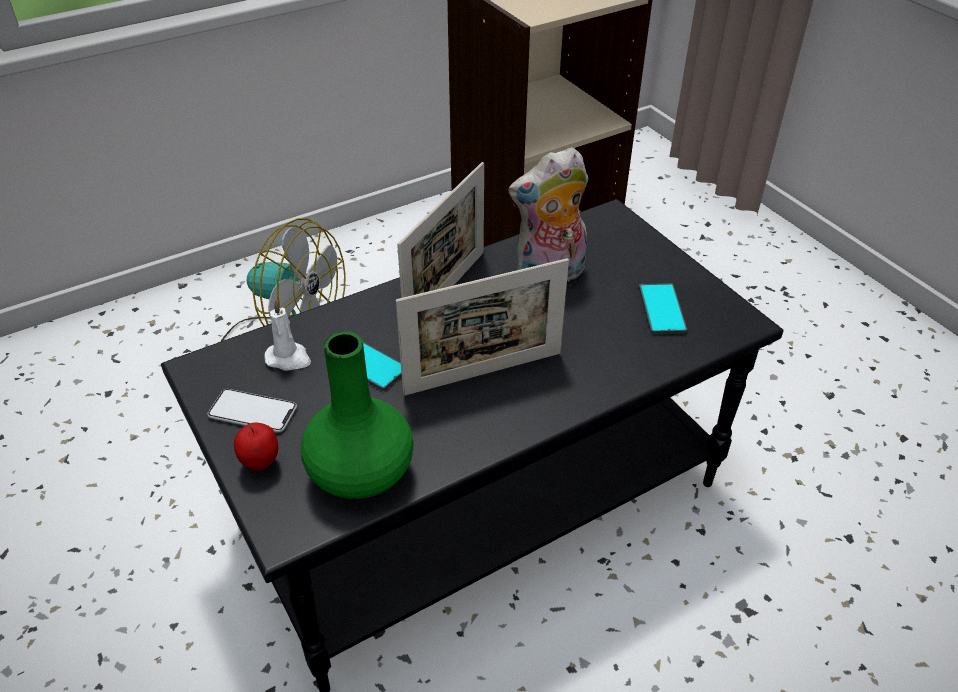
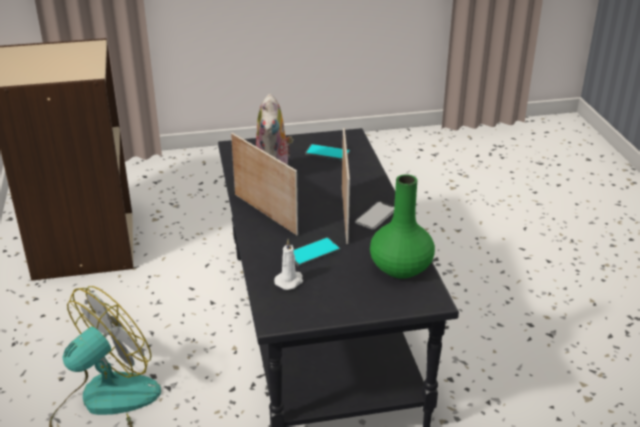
camera: 70 degrees left, 10 degrees down
phone [207,389,297,433] -> phone moved to [355,202,394,230]
apple [234,423,278,472] -> none

